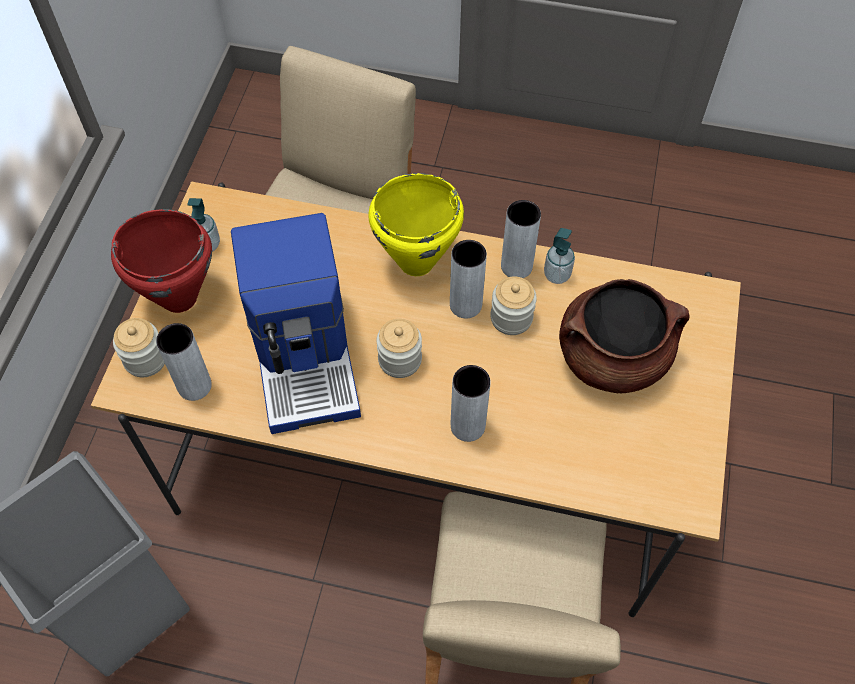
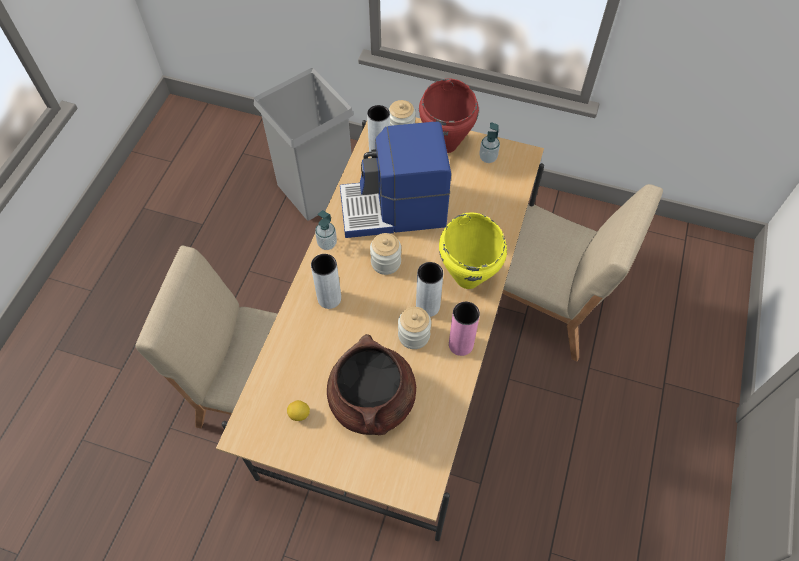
camera: 95 degrees right, 0 degrees up
grey vase [501,200,541,278] -> pink vase [449,302,480,356]
soap dispenser [544,228,575,284] -> soap dispenser moved to [315,210,337,250]
none -> lemon [287,400,310,421]

